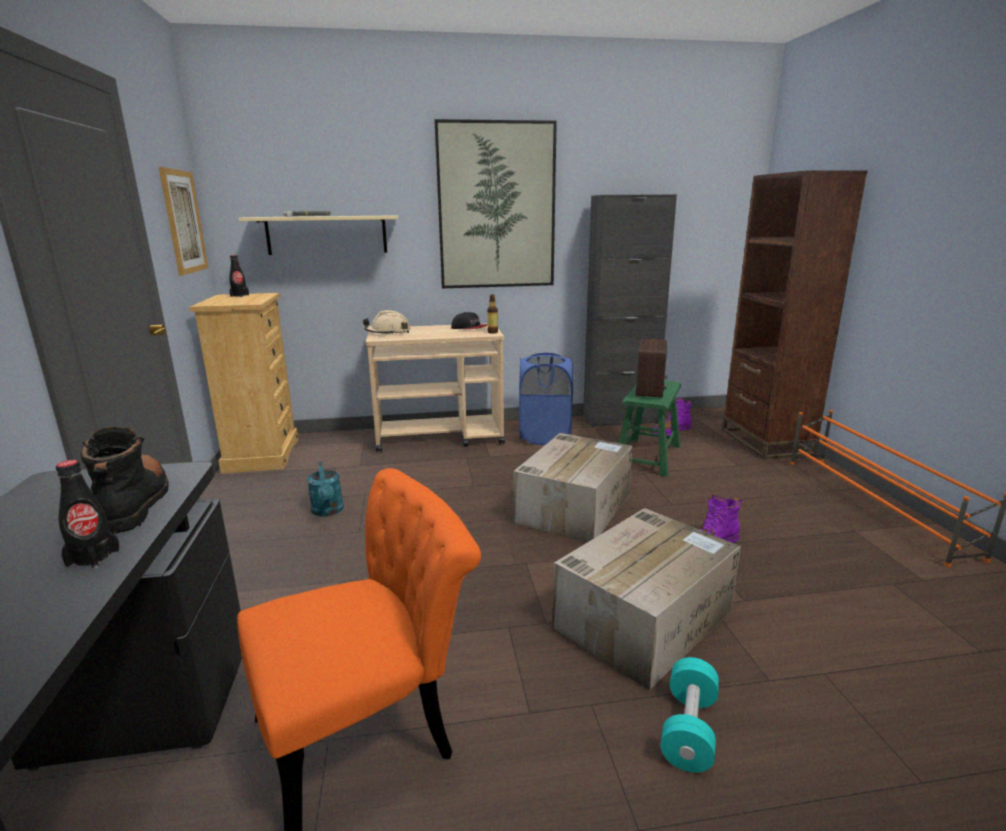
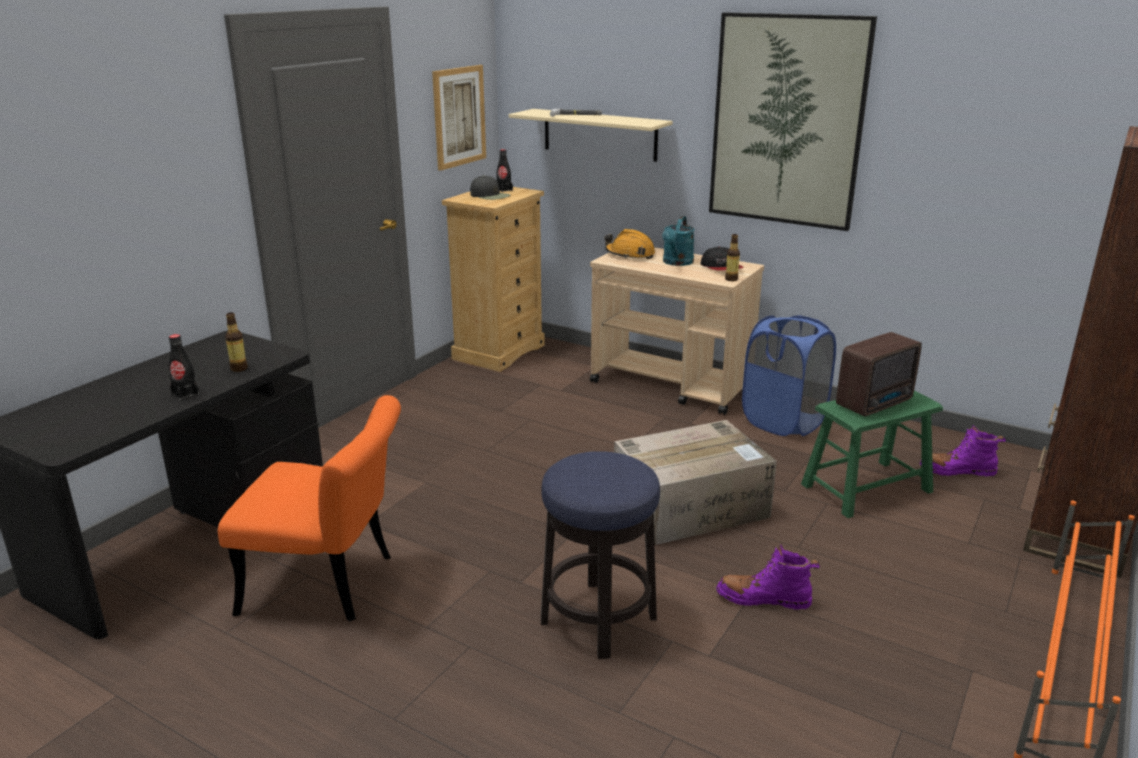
camera: 40 degrees right, 5 degrees up
black boot [80,427,169,534] -> bottle [225,313,248,372]
turquoise watering can [307,461,344,516] -> turquoise watering can moved to [662,216,695,266]
beige hard hat [363,310,411,335] -> orange hard hat [605,229,655,259]
cardboard box [553,508,741,690] -> stool [541,451,660,659]
black cabinet [583,194,677,428] -> none
turquoise dumbbell [661,657,719,773] -> none
none -> black cap [470,175,511,200]

